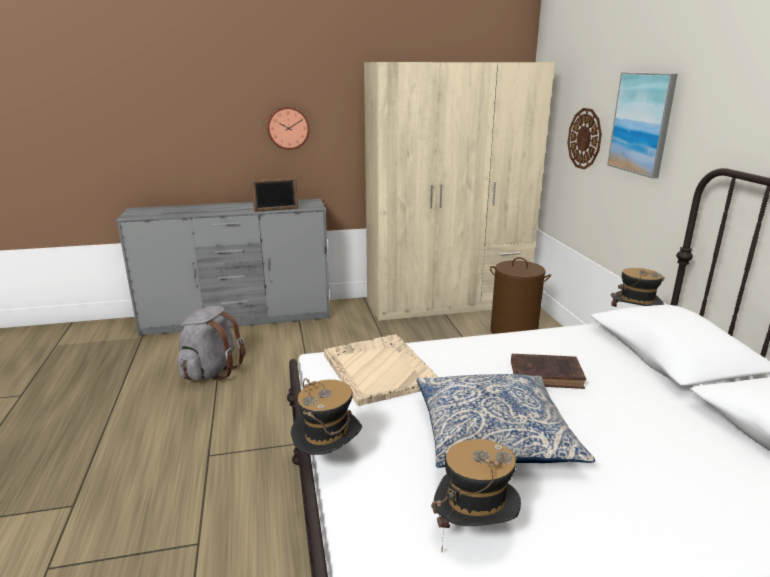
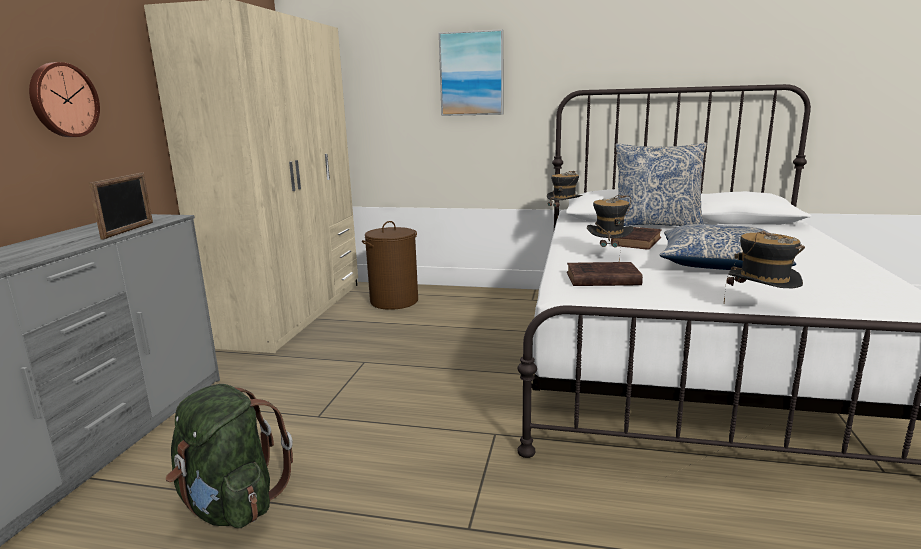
camera: 65 degrees left, 5 degrees down
grey backpack [177,306,246,381] -> green backpack [166,384,293,528]
beige tray [324,334,439,406] -> brown book [567,262,643,286]
hat [431,439,521,551] -> hat moved to [587,195,634,261]
wall clock [568,108,602,169] -> none
none -> pillow [616,142,707,226]

